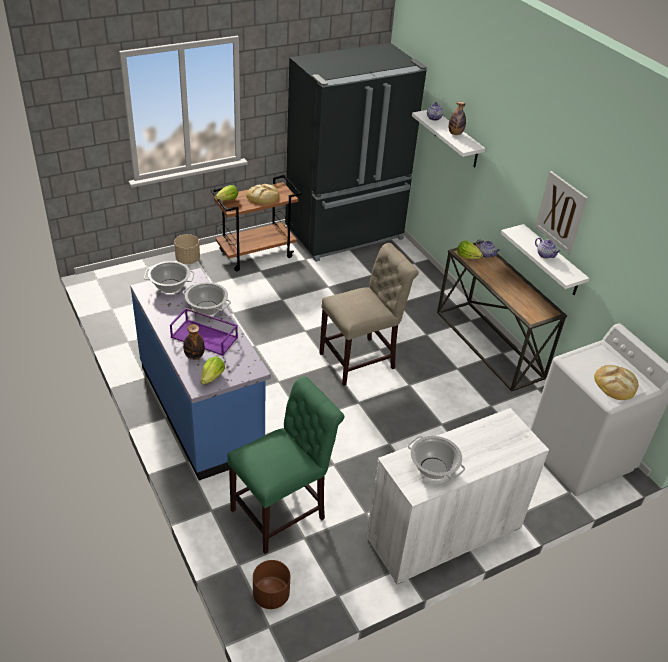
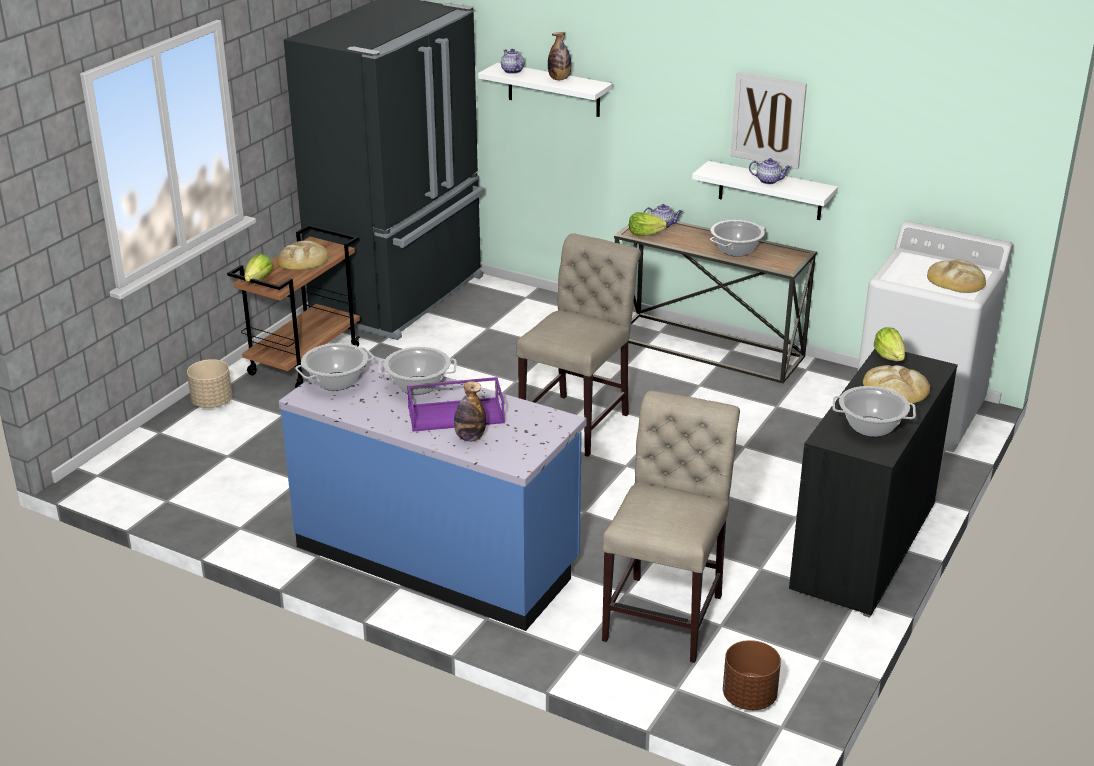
camera: 30 degrees left, 10 degrees down
lettuce [201,357,225,385] -> lettuce moved to [874,327,905,361]
green chair [227,376,344,554] -> beige chair [602,391,740,663]
white cabinet [366,408,549,584] -> black cabinet [789,349,958,618]
none -> cooking pot [710,220,765,257]
none -> bread [863,365,930,404]

